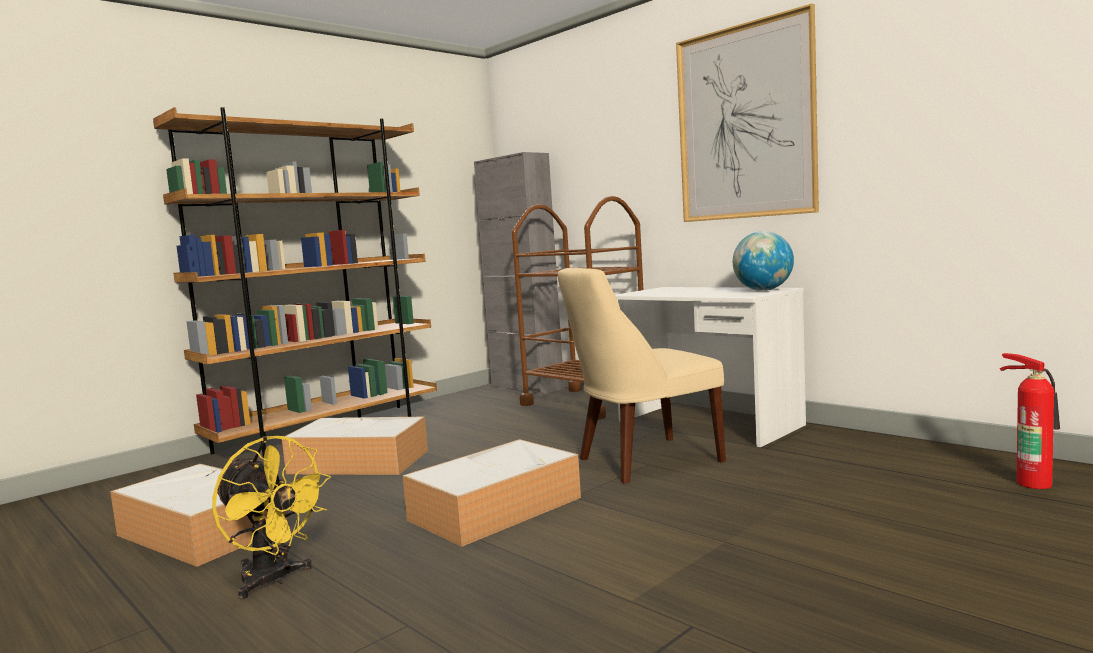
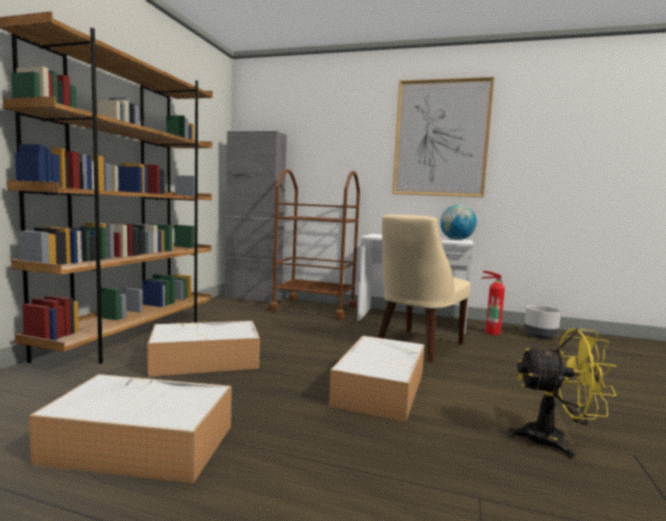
camera: 30 degrees left, 0 degrees up
yellow fan [212,436,331,599] -> yellow fan moved to [508,328,617,459]
fire extinguisher [1000,353,1060,489] -> fire extinguisher moved to [481,271,505,335]
none -> grey planter [524,305,561,338]

